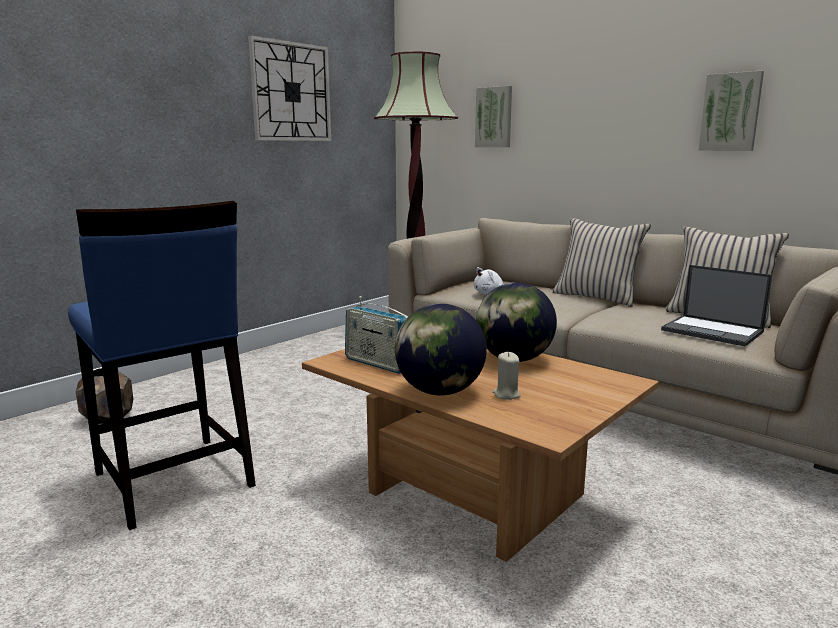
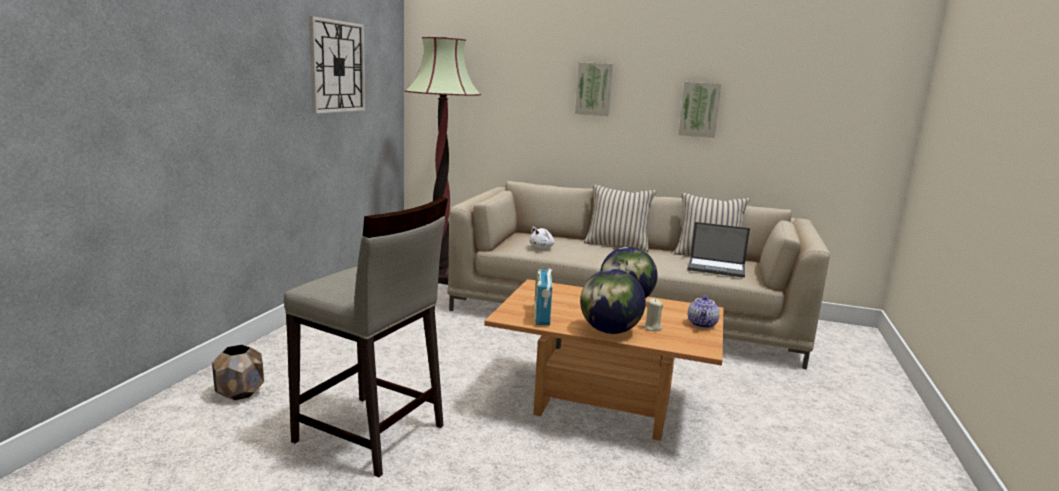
camera: 25 degrees left, 0 degrees up
blue stool [68,201,256,530] -> beige stool [284,197,448,477]
radio [345,296,408,374] -> radio turned 75 degrees clockwise [534,262,553,325]
picture [475,86,512,147] -> picture moved to [575,62,613,116]
none -> teapot [688,295,720,329]

